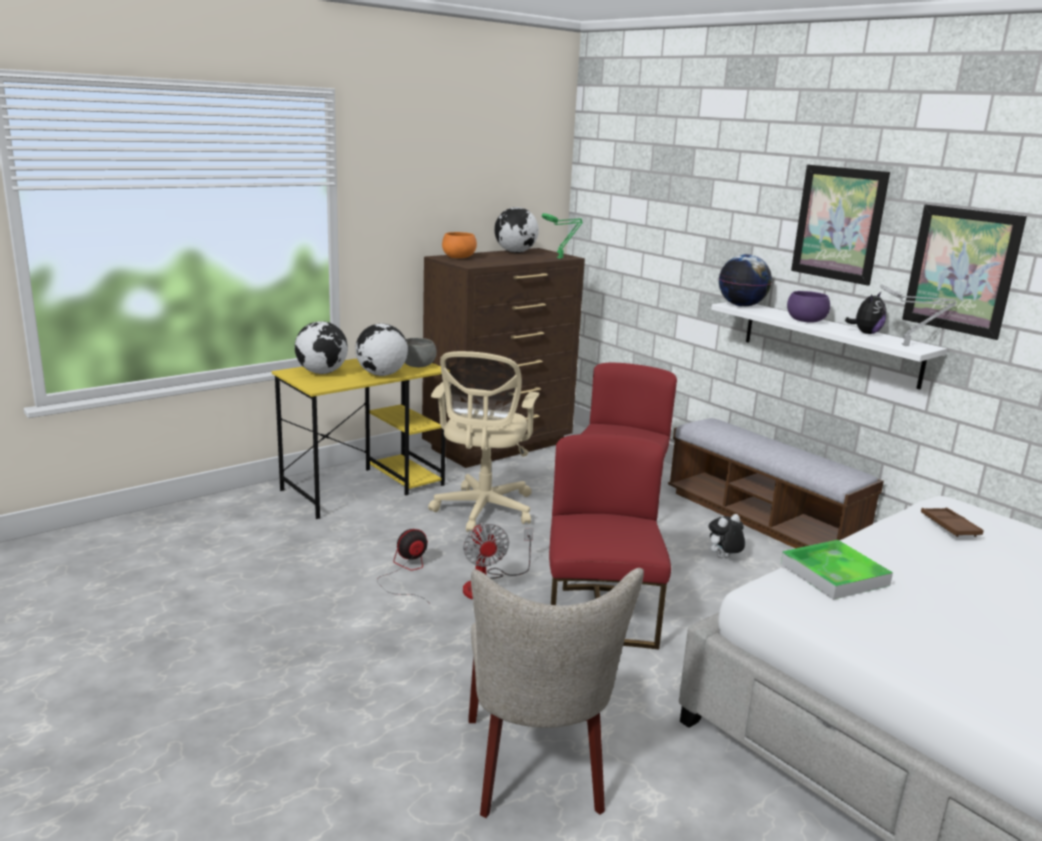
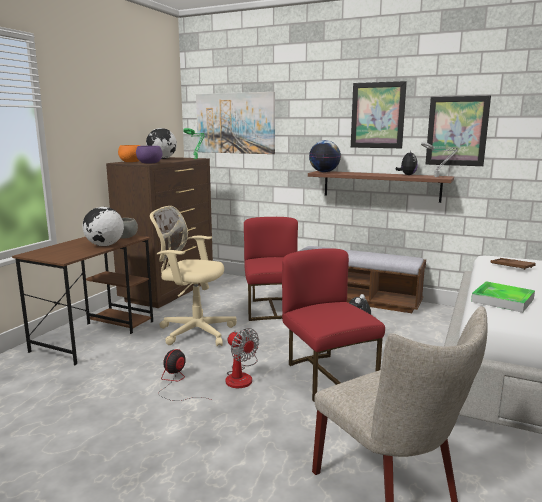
camera: 25 degrees left, 5 degrees down
yellow desk [272,358,446,519] -> brown desk [12,235,153,365]
globe [295,321,348,374] -> none
beige office chair [428,351,539,532] -> beige office chair turned 120 degrees clockwise [150,206,237,347]
white shelf [711,302,947,389] -> brown shelf [308,171,454,203]
purple bowl [787,291,830,323] -> purple bowl moved to [136,146,162,163]
none -> picture [196,92,275,154]

